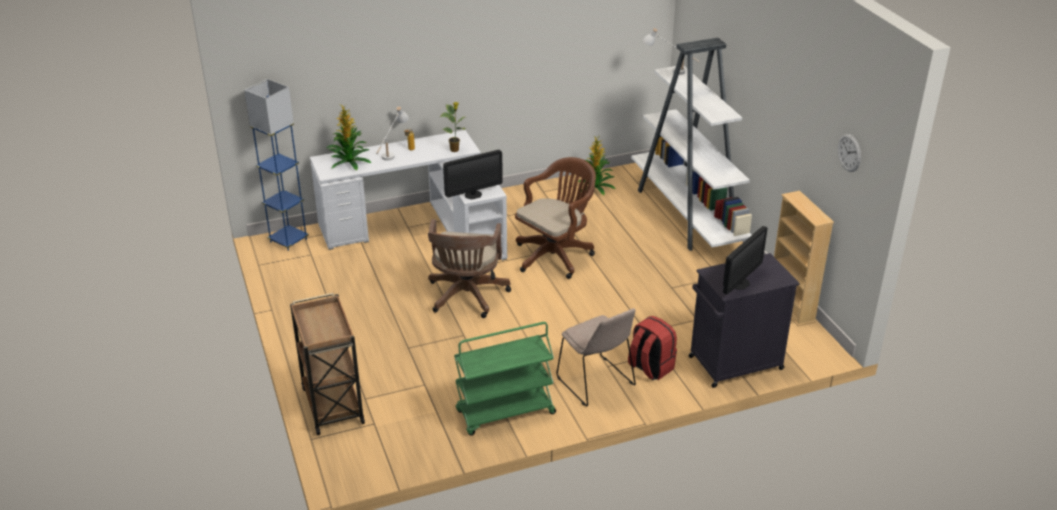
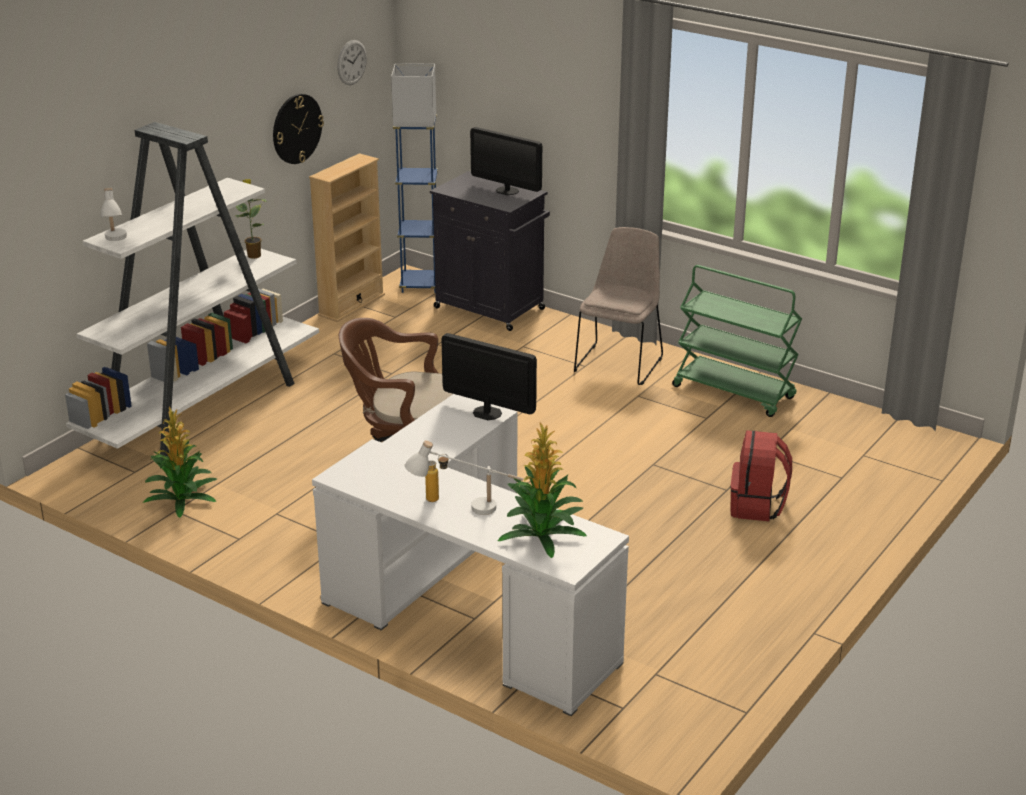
camera: 125 degrees left, 5 degrees down
blue floor lamp [244,79,309,251] -> blue floor lamp moved to [391,63,438,293]
brown cart [290,293,365,435] -> none
brown office chair [428,219,511,318] -> none
potted plant [440,102,465,152] -> potted plant moved to [235,179,267,259]
red backpack [628,316,677,381] -> red backpack moved to [730,430,792,521]
monitor [723,226,767,294] -> monitor turned 150 degrees counterclockwise [470,127,542,195]
none -> wall clock [273,94,324,164]

